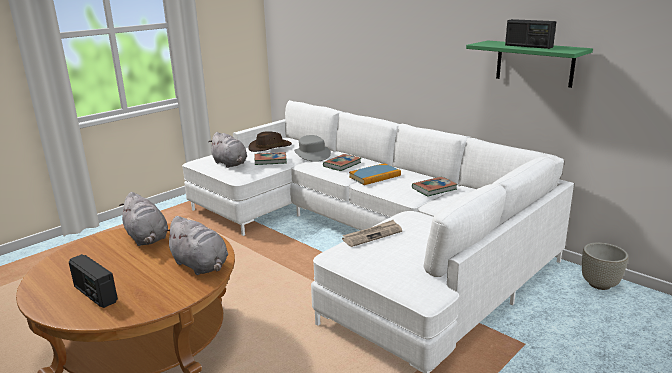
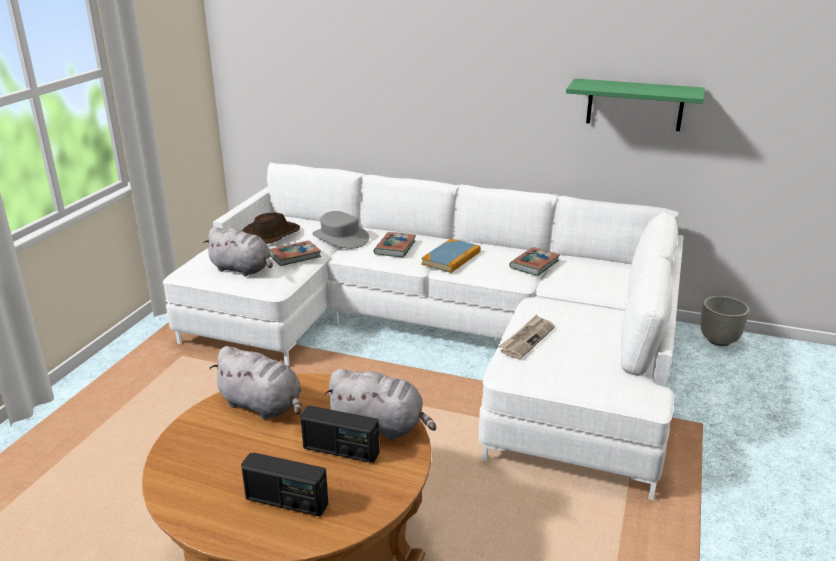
camera: 25 degrees left, 5 degrees up
radio [505,19,556,49] -> radio moved to [301,406,379,463]

